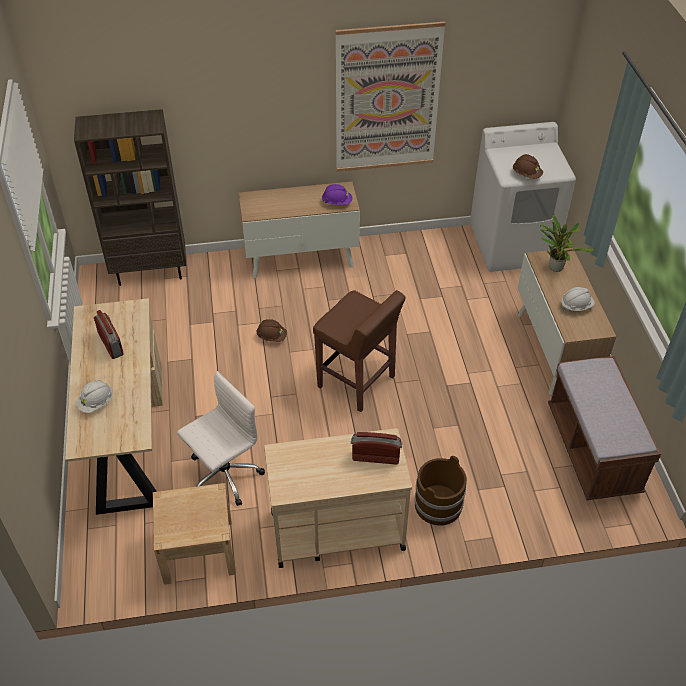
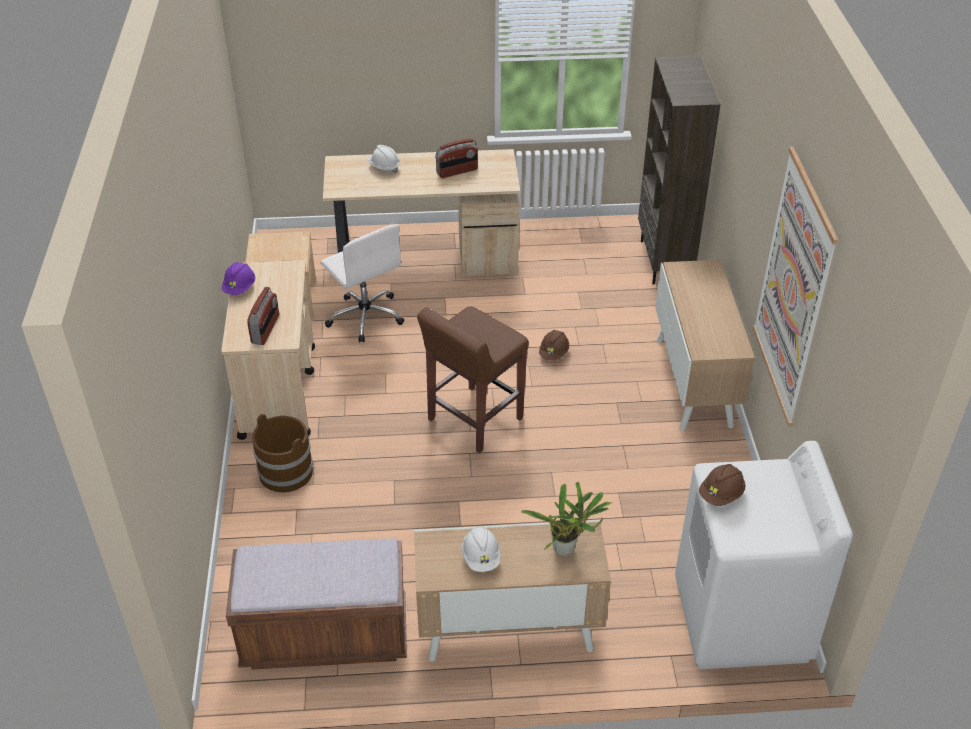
camera: 95 degrees right, 5 degrees down
purple hard hat [322,184,352,205] -> purple hard hat moved to [222,262,255,295]

